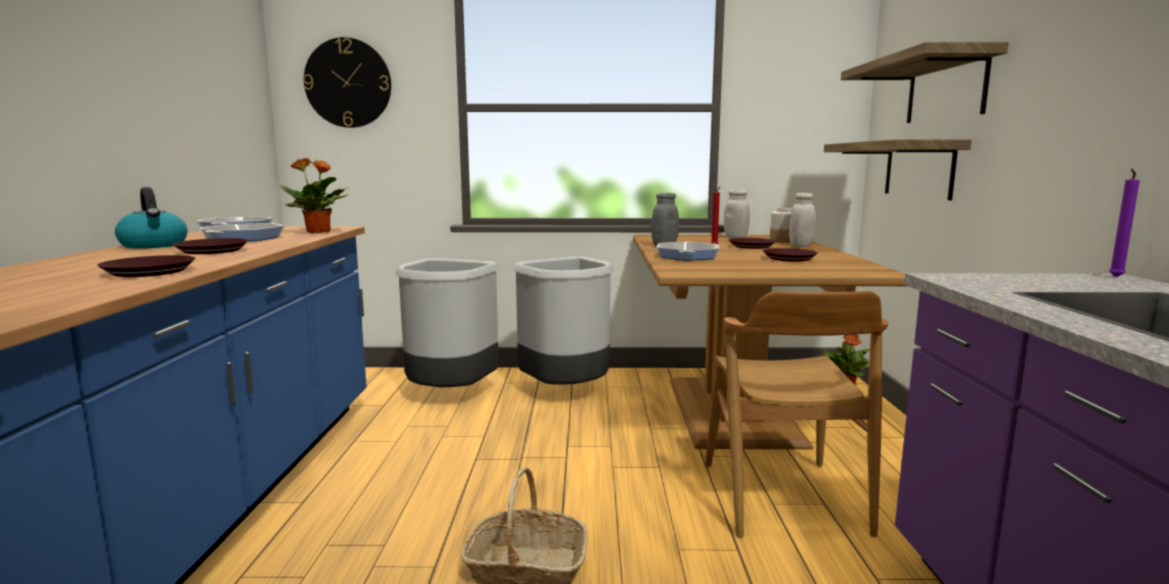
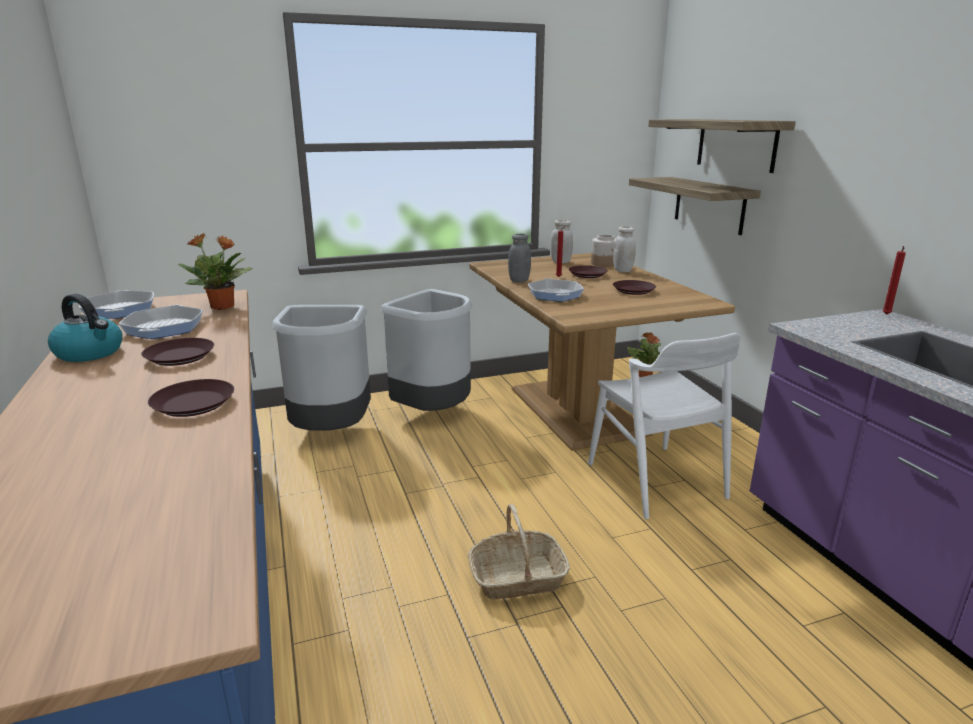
camera: 20 degrees left, 10 degrees up
wall clock [303,37,391,128] -> none
brown chair [705,291,888,538] -> white chair [588,333,740,519]
purple candle [1109,169,1140,277] -> red candle [882,246,906,315]

